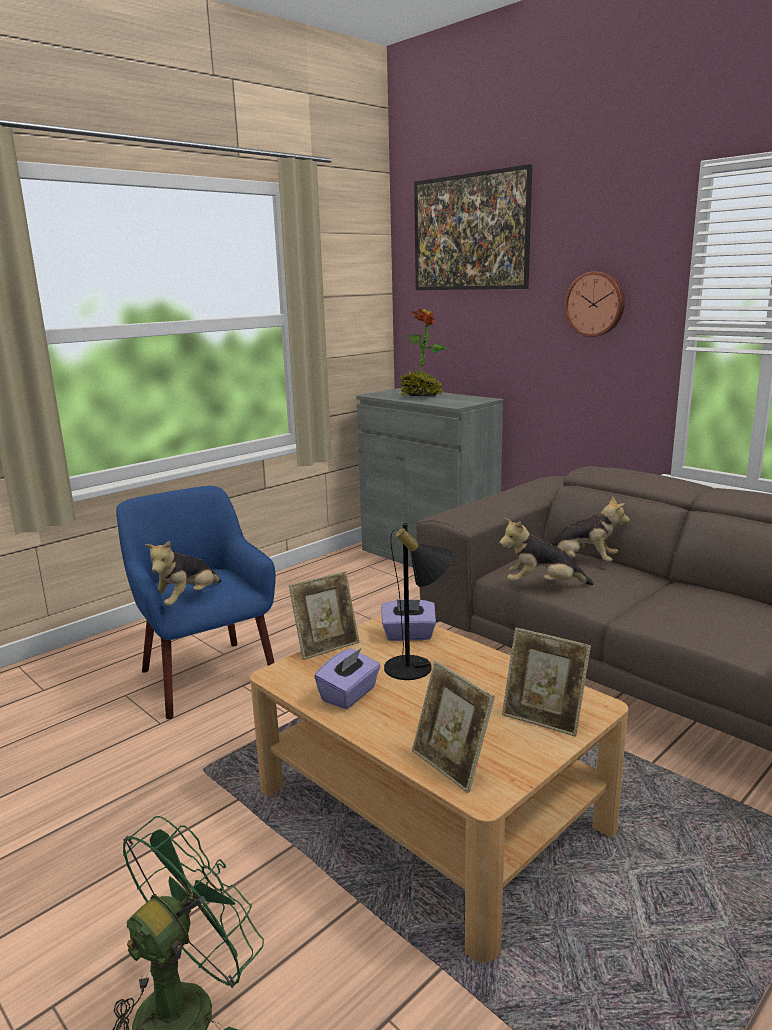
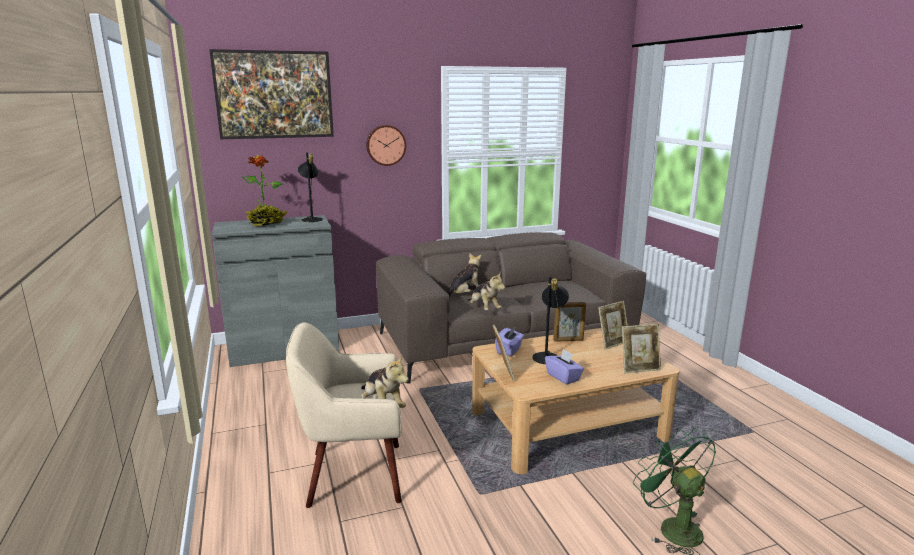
camera: 65 degrees left, 0 degrees up
blue armchair [116,486,276,719] -> beige armchair [286,322,402,508]
plush toy [499,518,594,585] -> plush toy turned 60 degrees counterclockwise [466,272,505,310]
none -> black table lamp [298,152,323,222]
none -> picture frame [553,302,586,342]

